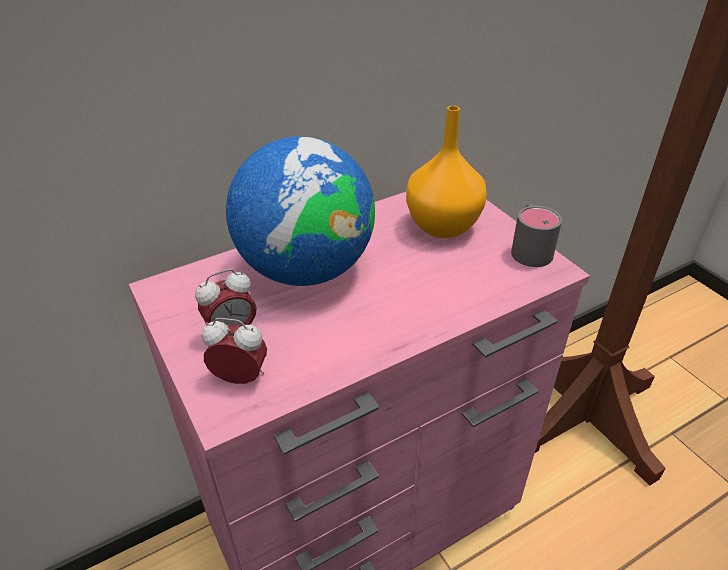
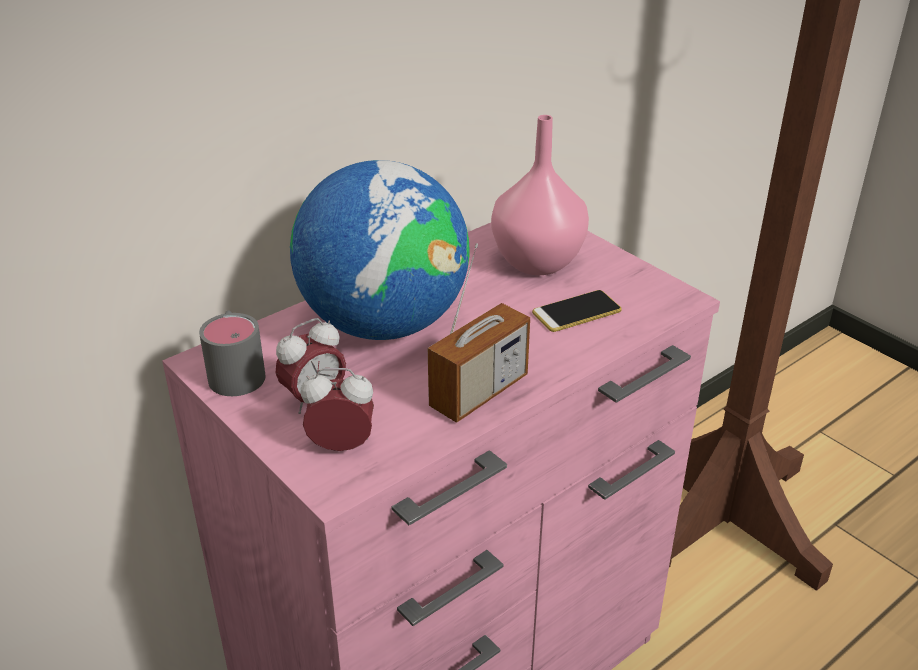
camera: 10 degrees left, 5 degrees down
orange vase [406,106,487,238] -> pink vase [491,115,589,275]
grey mug [511,204,562,267] -> grey mug moved to [199,311,266,396]
none -> radio [428,243,530,423]
none -> phone [532,290,622,332]

